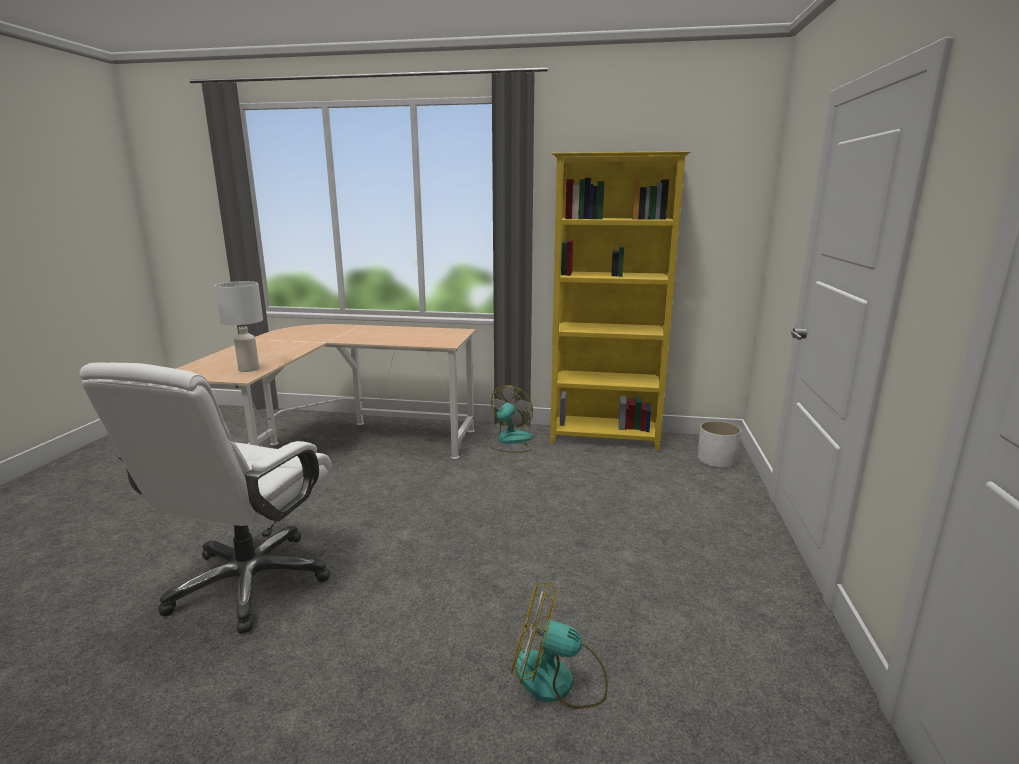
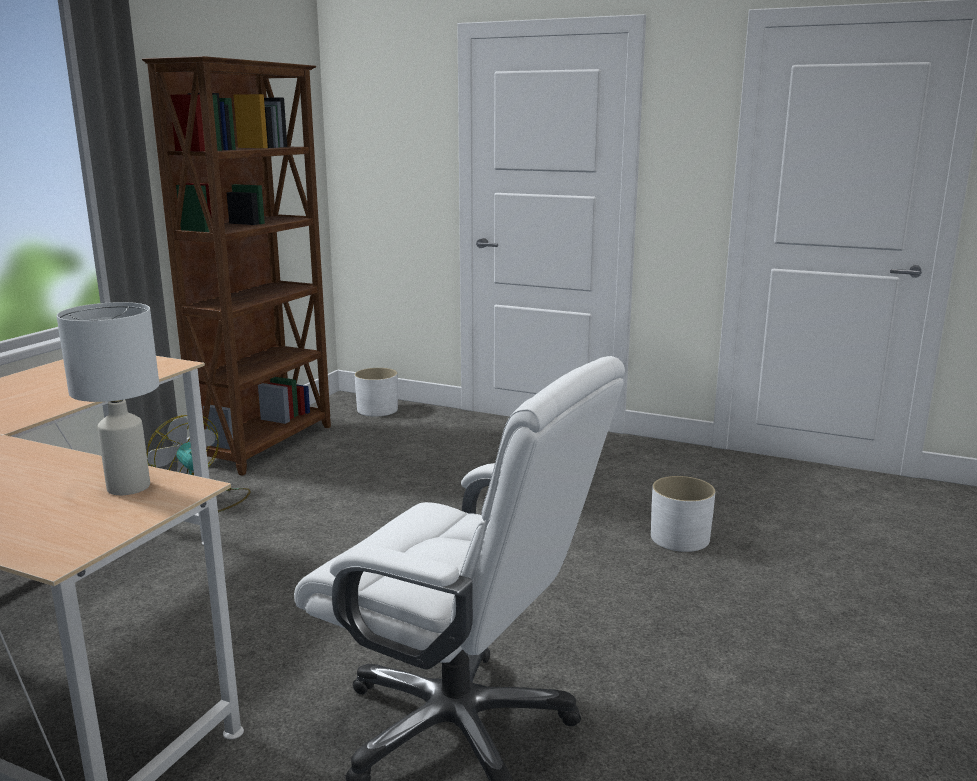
camera: 75 degrees left, 0 degrees up
fan [511,581,608,709] -> white planter [651,476,715,552]
yellow bookcase [550,151,691,451] -> brown bookcase [142,56,331,476]

